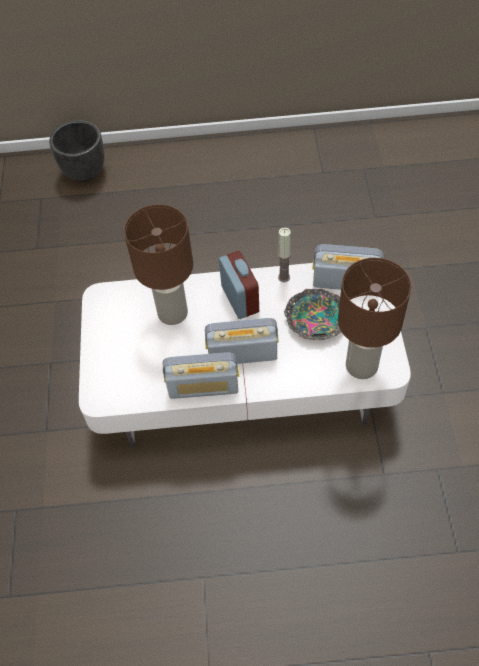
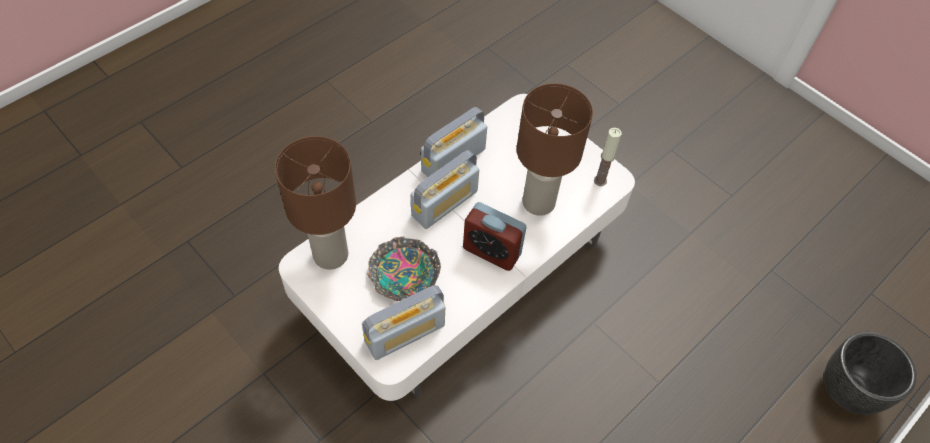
camera: 135 degrees right, 0 degrees up
candle [278,228,291,282] -> candle moved to [594,128,622,186]

